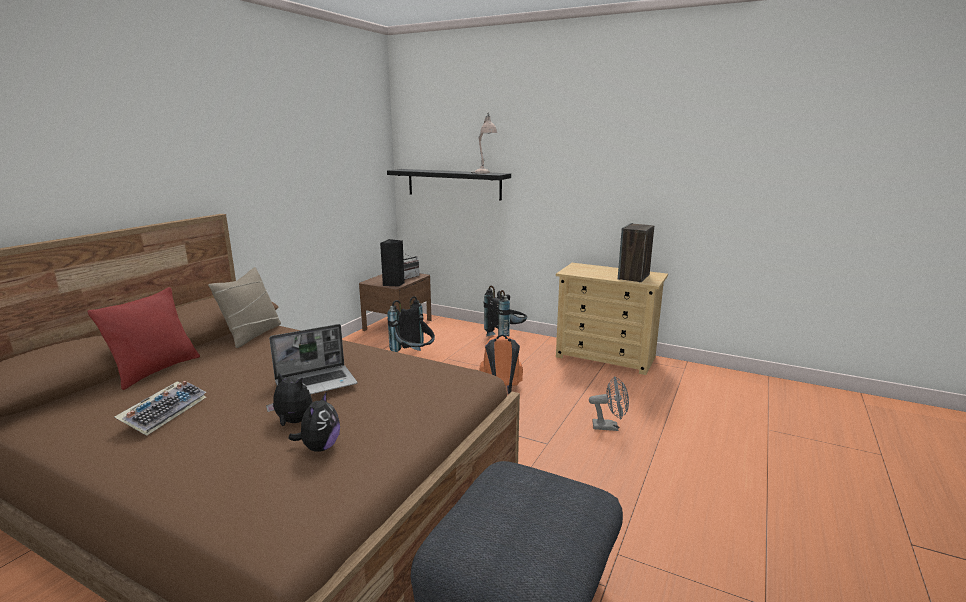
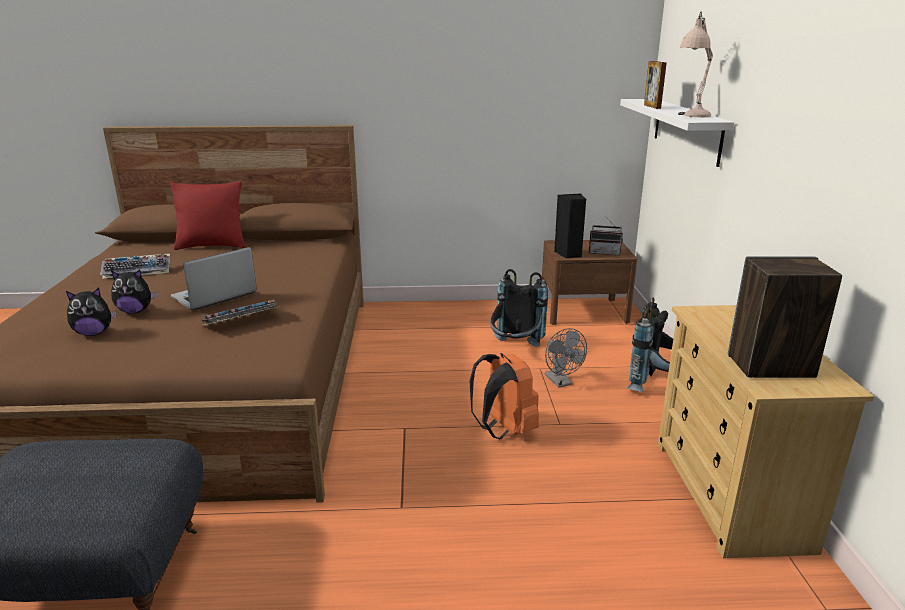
camera: 60 degrees right, 5 degrees up
beige pillow [208,267,281,348] -> none
plush toy [266,372,312,426] -> plush toy turned 90 degrees clockwise [111,269,157,314]
laptop [269,324,357,394] -> laptop turned 105 degrees clockwise [171,247,257,310]
black shelf [387,169,511,201] -> white shelf [620,99,734,167]
grey fan [589,376,629,431] -> grey fan moved to [545,328,587,388]
none -> keyboard [201,299,280,325]
none -> picture frame [644,61,667,109]

